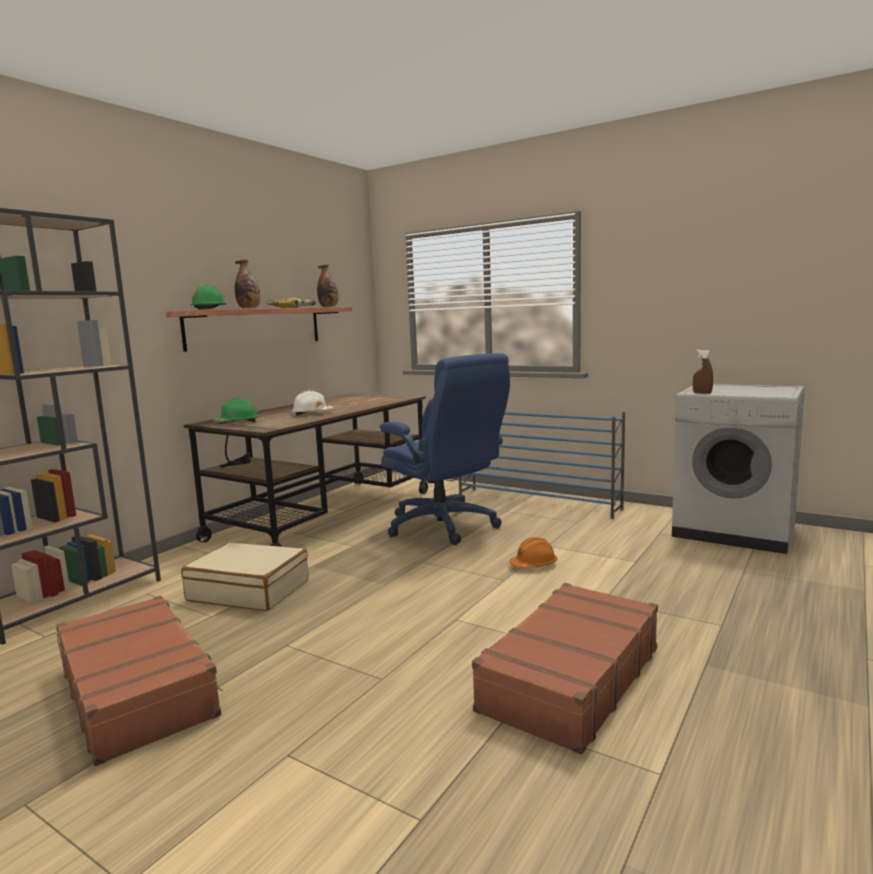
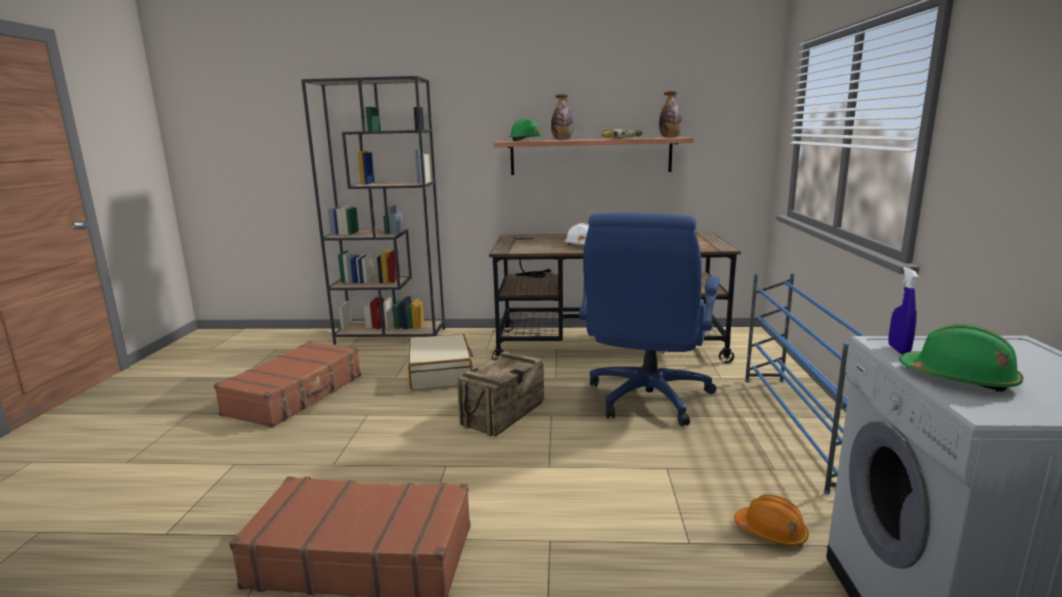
camera: 60 degrees right, 5 degrees up
green hard hat [213,398,260,422] -> green hard hat moved to [899,324,1023,392]
orange hard hat [510,537,557,568] -> orange hard hat moved to [734,495,809,546]
brown spray bottle [693,350,713,394] -> blue spray bottle [888,267,918,354]
none -> crate [457,351,544,436]

